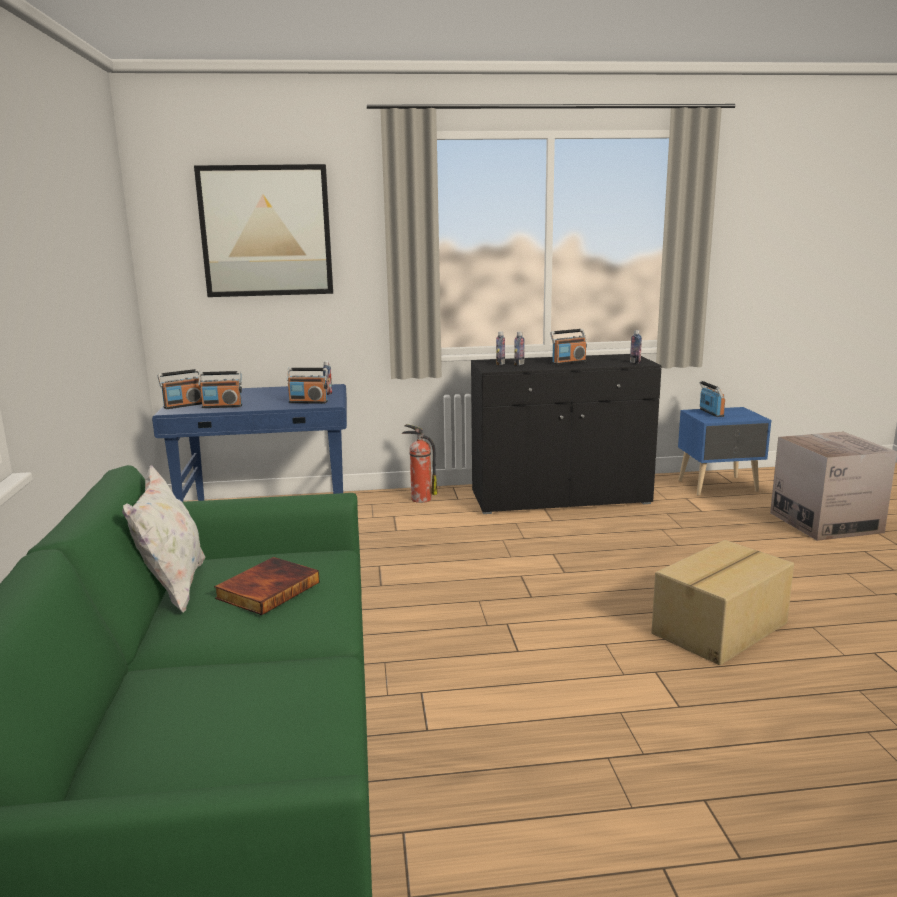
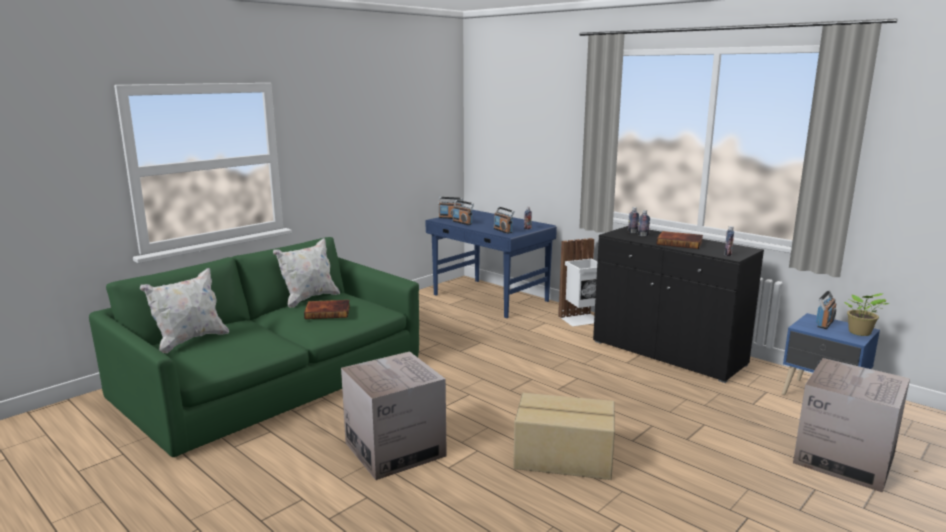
camera: 50 degrees right, 0 degrees up
picture [194,164,333,297] -> none
fire extinguisher [402,424,437,503] -> white trash can [558,238,597,327]
radio [550,329,587,365] -> book [656,231,703,249]
none -> white pillow [140,268,229,353]
none -> cardboard box [341,351,447,480]
none -> potted plant [844,293,890,336]

